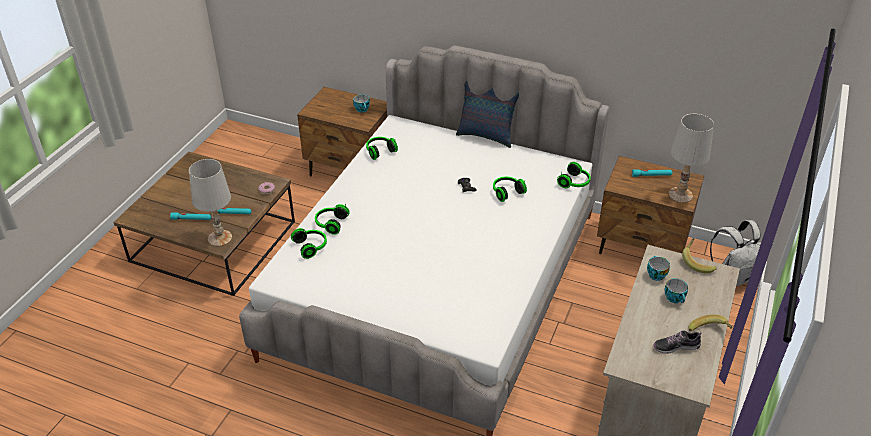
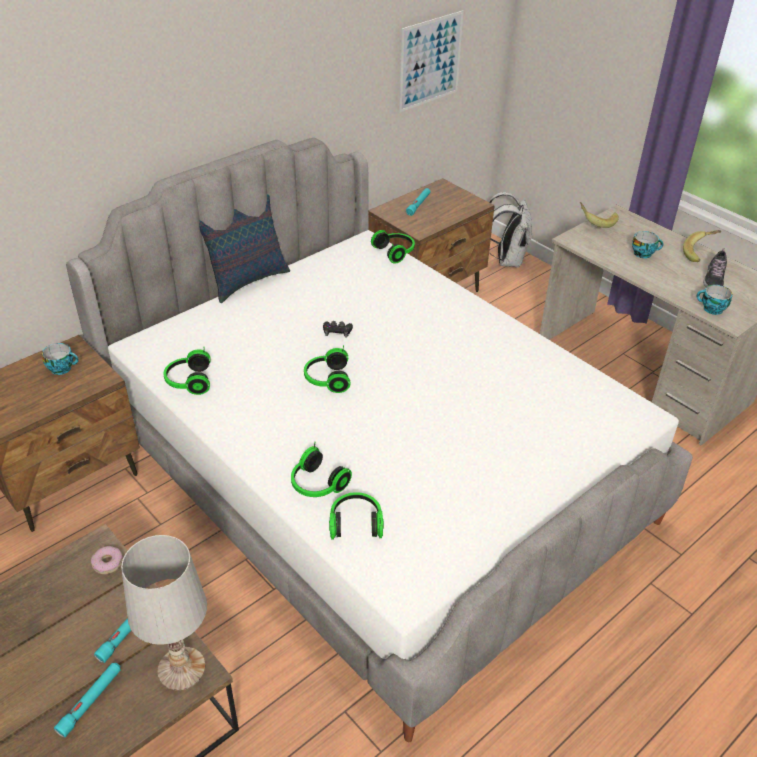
camera: 65 degrees left, 0 degrees up
headphones [493,177,527,202] -> headphones moved to [304,345,351,393]
cup [647,256,670,281] -> cup moved to [697,285,732,315]
white table lamp [668,114,714,203] -> none
none -> picture [399,10,463,112]

